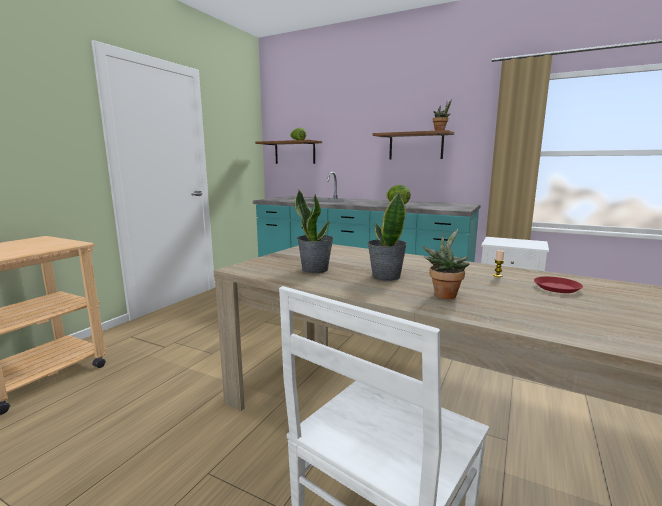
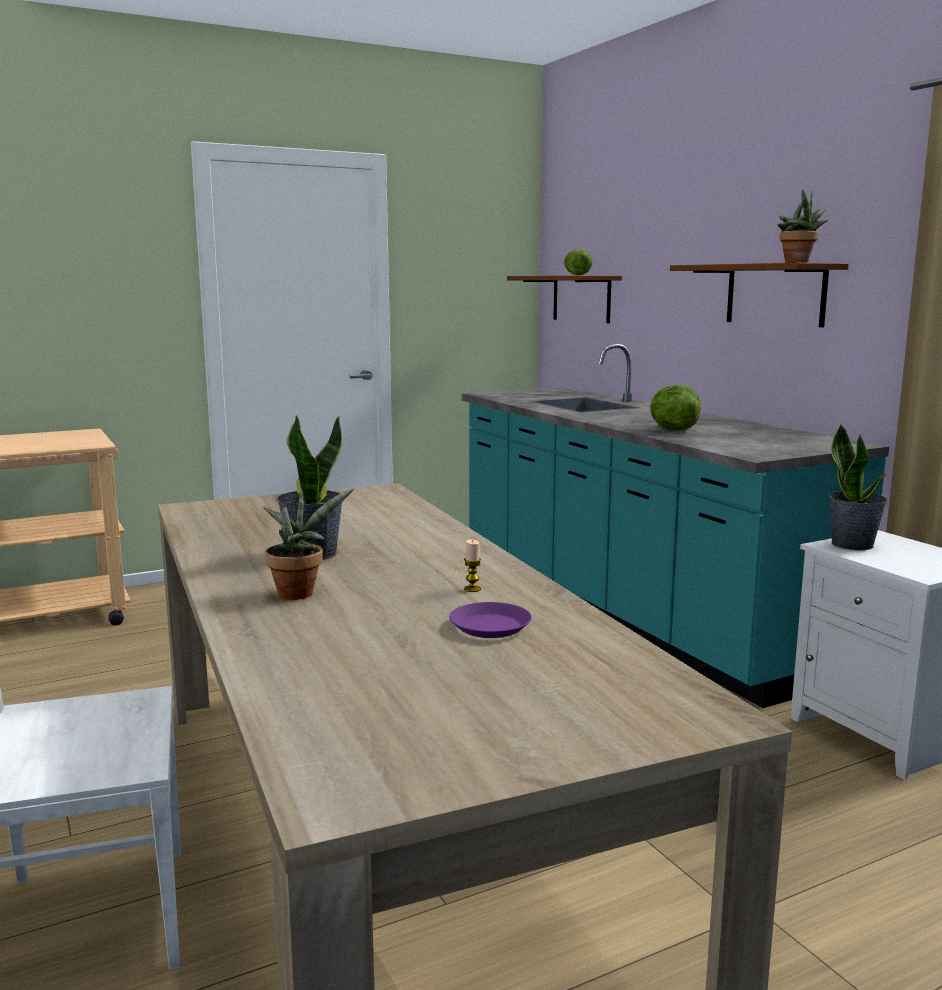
camera: 35 degrees right, 0 degrees up
potted plant [295,190,333,273] -> potted plant moved to [829,424,888,550]
red plate [534,276,583,293] -> purple plate [449,602,532,638]

